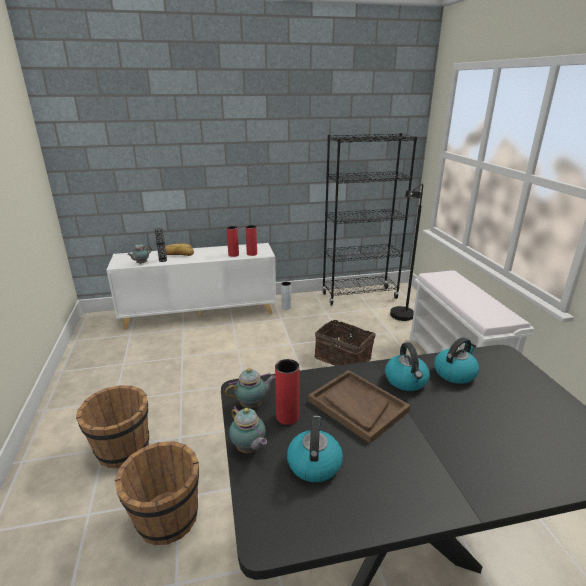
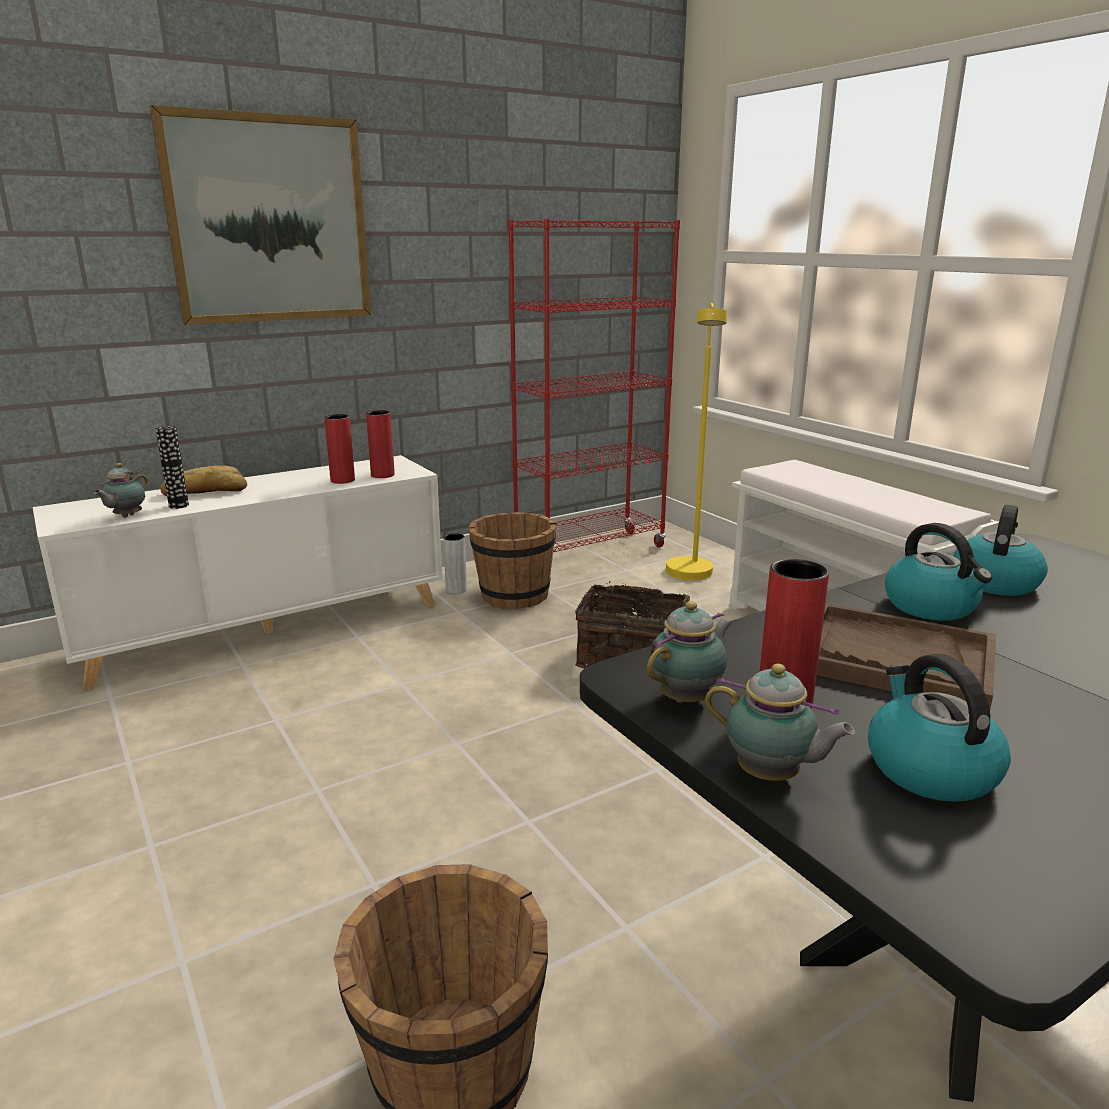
camera: 20 degrees left, 5 degrees down
brown bucket [76,386,149,468] -> brown bucket moved to [468,512,557,609]
black bookcase [322,133,417,305] -> red bookcase [508,219,680,552]
black floor lamp [390,184,423,321] -> yellow floor lamp [666,303,727,581]
none -> picture [150,105,371,325]

